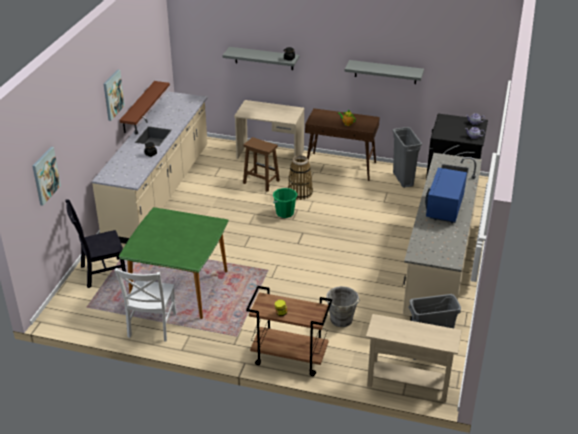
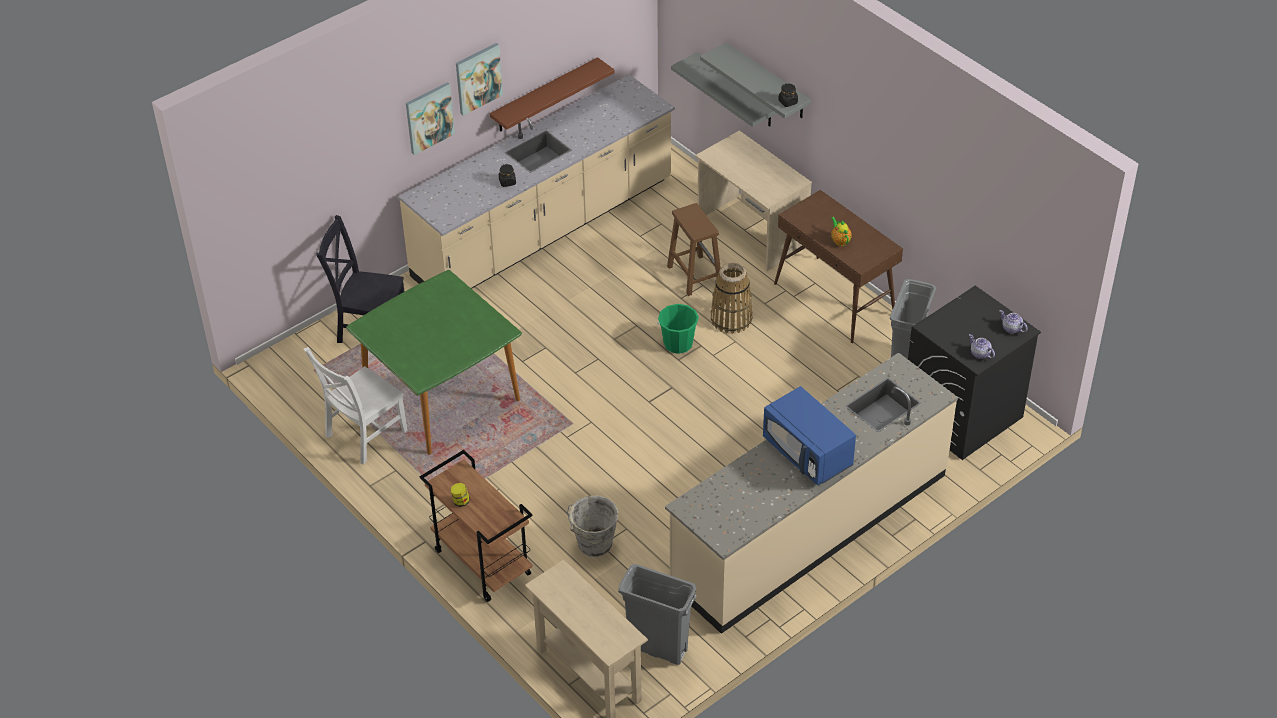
camera: 35 degrees right, 10 degrees up
picture [32,147,61,206] -> picture moved to [406,82,455,155]
grey shelf [345,60,424,84] -> grey shelf moved to [671,52,777,127]
blue microwave [425,168,467,223] -> blue microwave turned 90 degrees counterclockwise [763,386,856,485]

